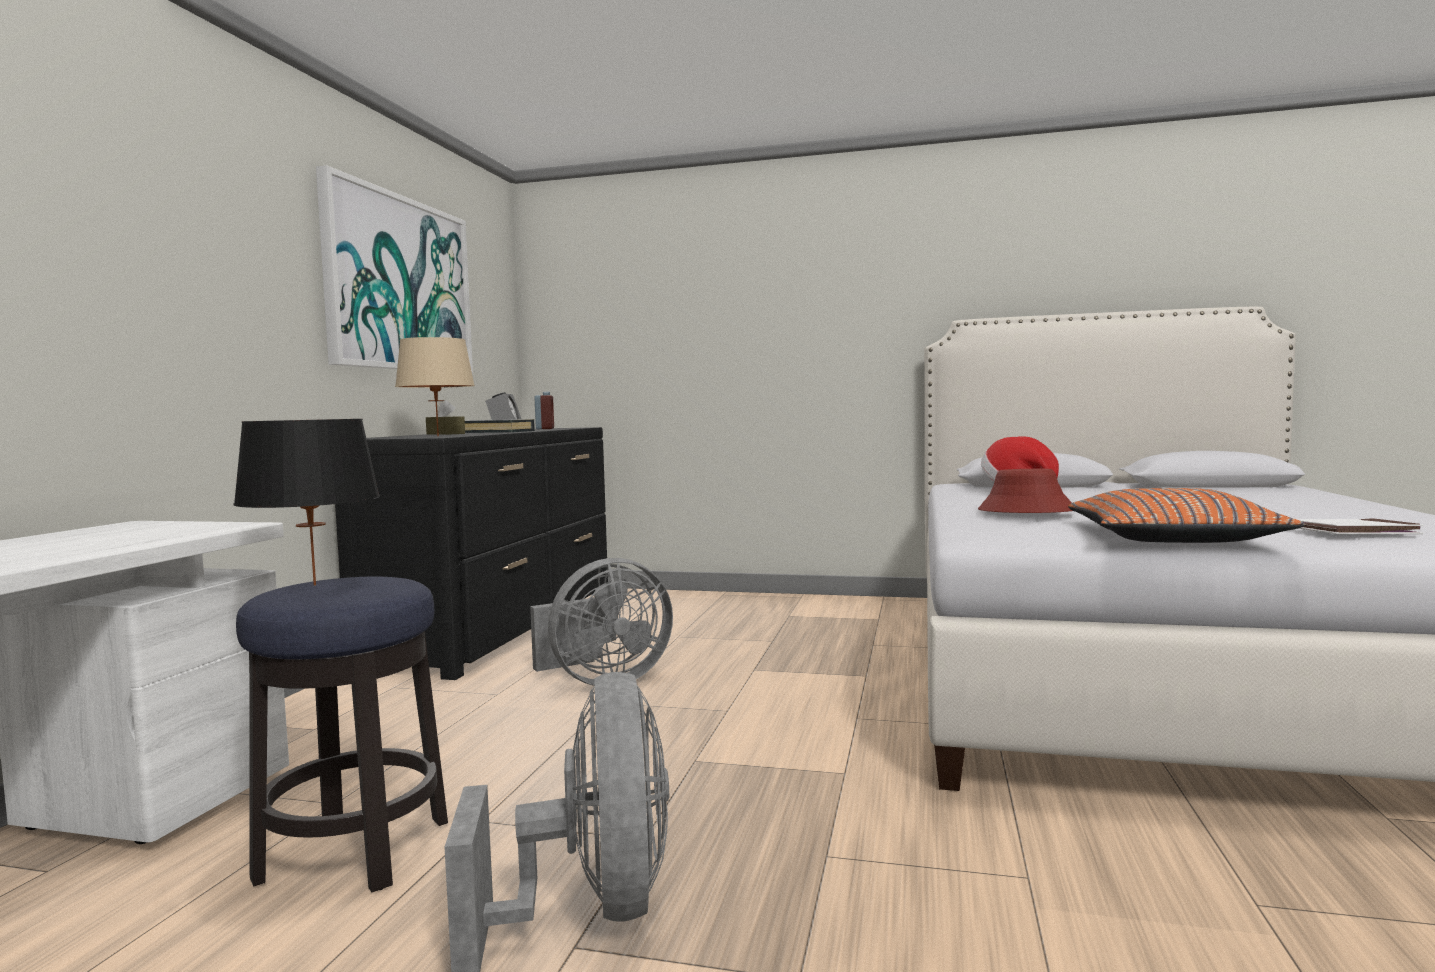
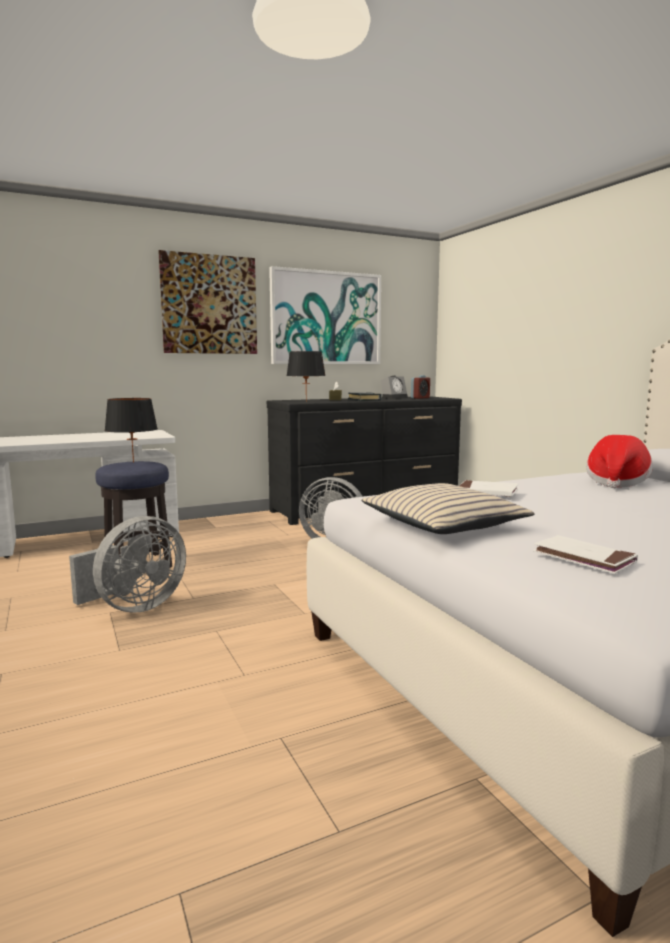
camera: 50 degrees right, 5 degrees up
beige table lamp [395,337,475,436] -> black table lamp [287,351,326,402]
red hat [978,469,1073,513] -> white book [459,480,519,497]
orange pillow [1068,488,1305,543] -> beige pillow [361,483,535,534]
none -> picture [158,250,257,354]

